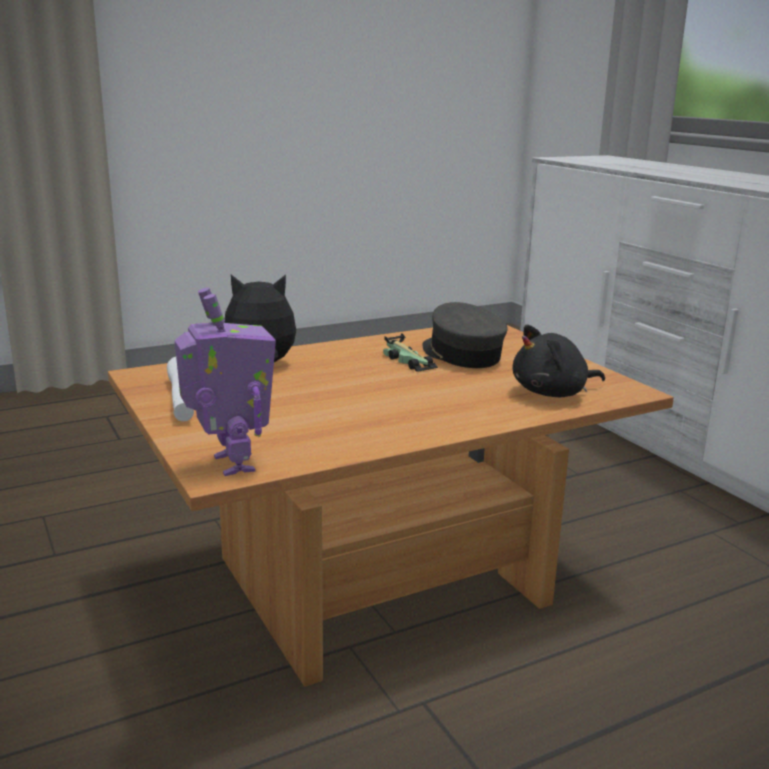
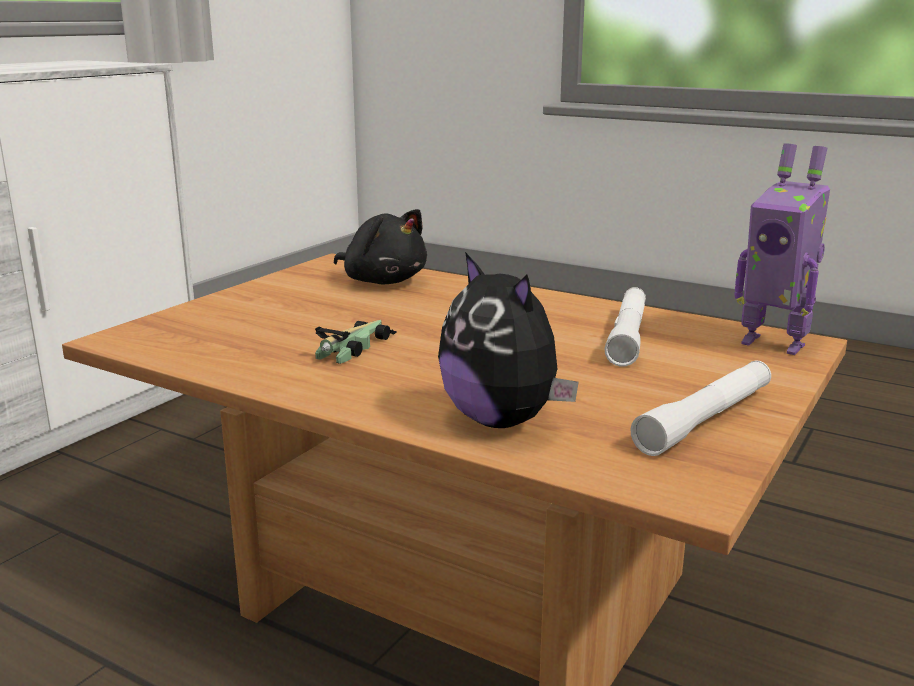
camera: 120 degrees left, 0 degrees up
toy robot [175,287,276,476] -> toy robot turned 90 degrees counterclockwise [734,143,830,355]
grey cap [422,302,508,368] -> none
none -> white flashlight [604,287,646,367]

